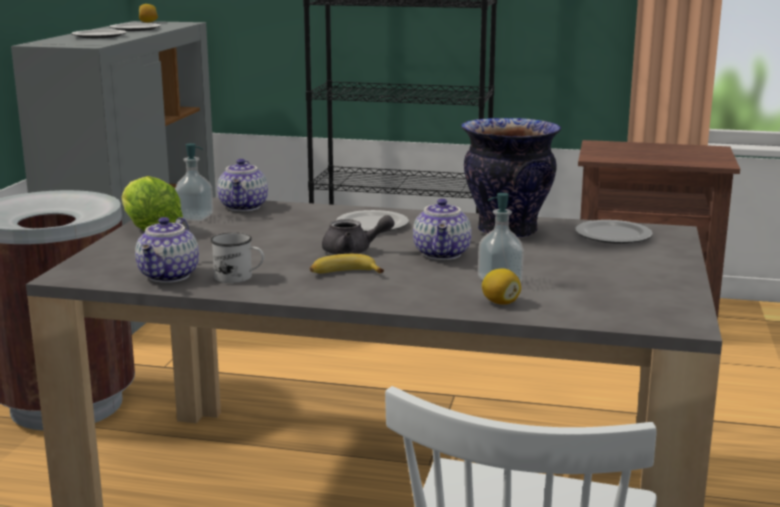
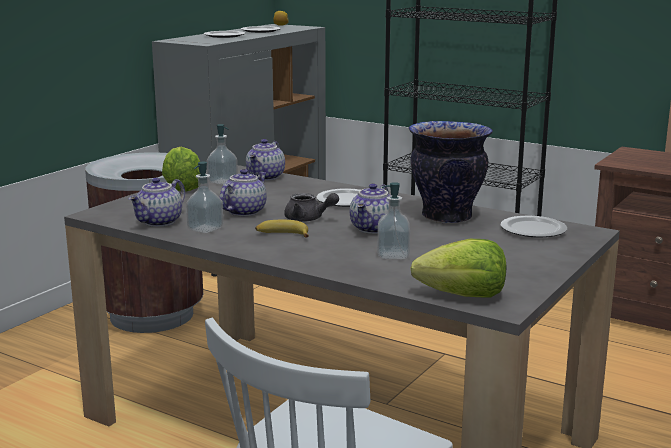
camera: 20 degrees right, 0 degrees up
white mug [210,233,264,283] -> soap dispenser [186,162,223,233]
lemon [482,268,521,305] -> none
none -> teapot [219,169,267,216]
none -> lettuce [410,239,506,297]

